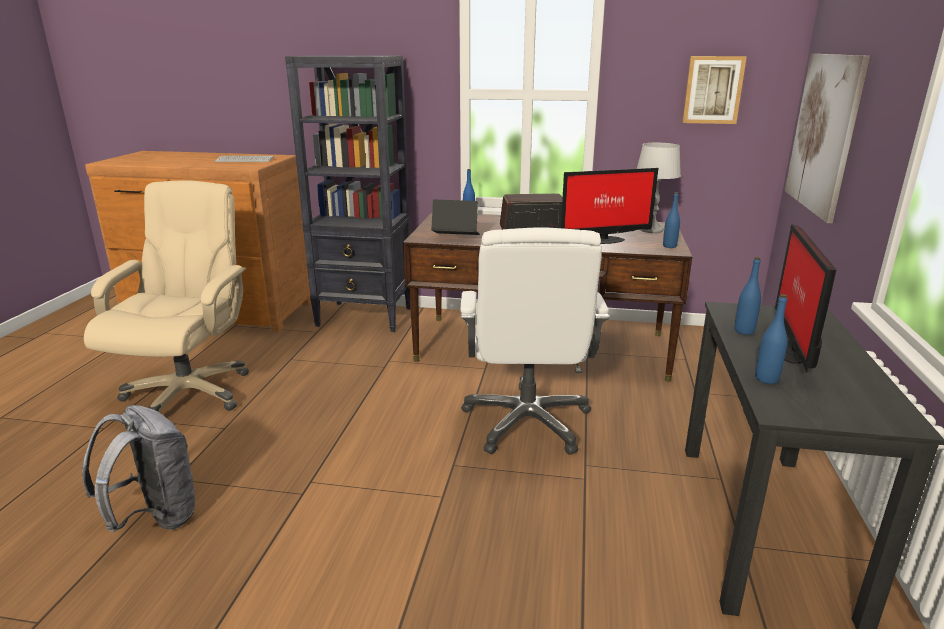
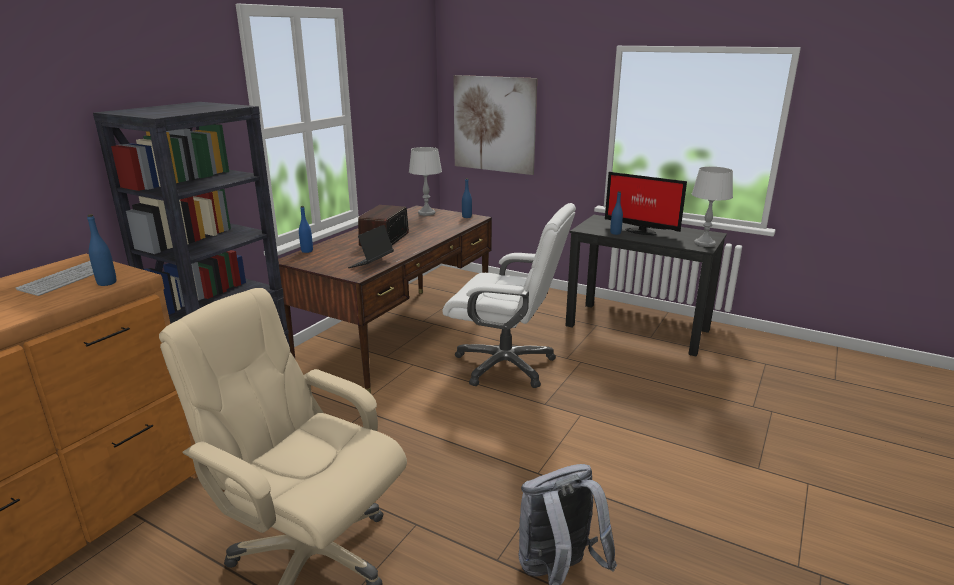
camera: 70 degrees left, 0 degrees up
monitor [561,168,658,244] -> none
picture [682,56,747,124] -> none
blue bottle [755,294,787,384] -> blue bottle moved to [87,214,116,286]
none -> grey table lamp [692,167,733,247]

